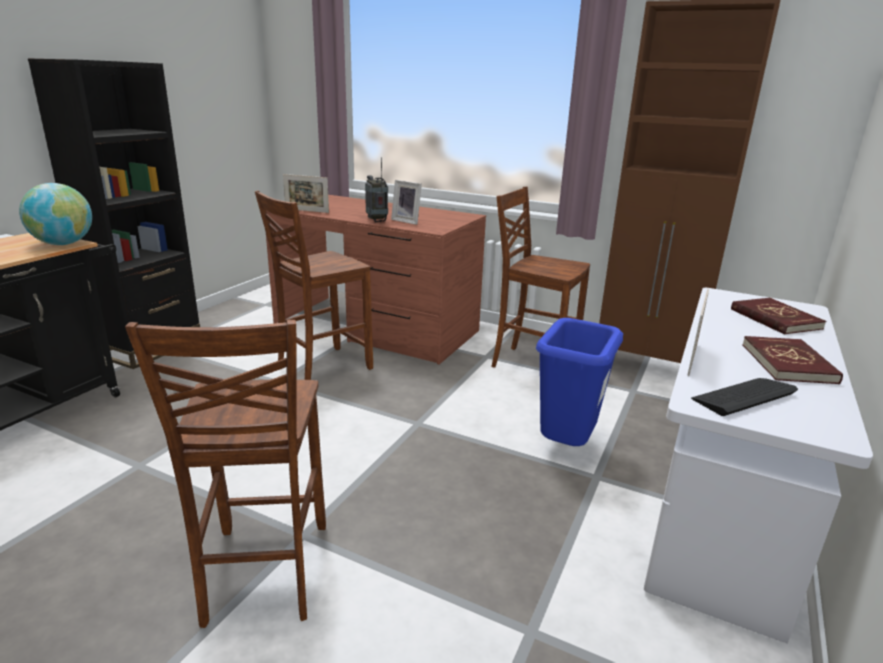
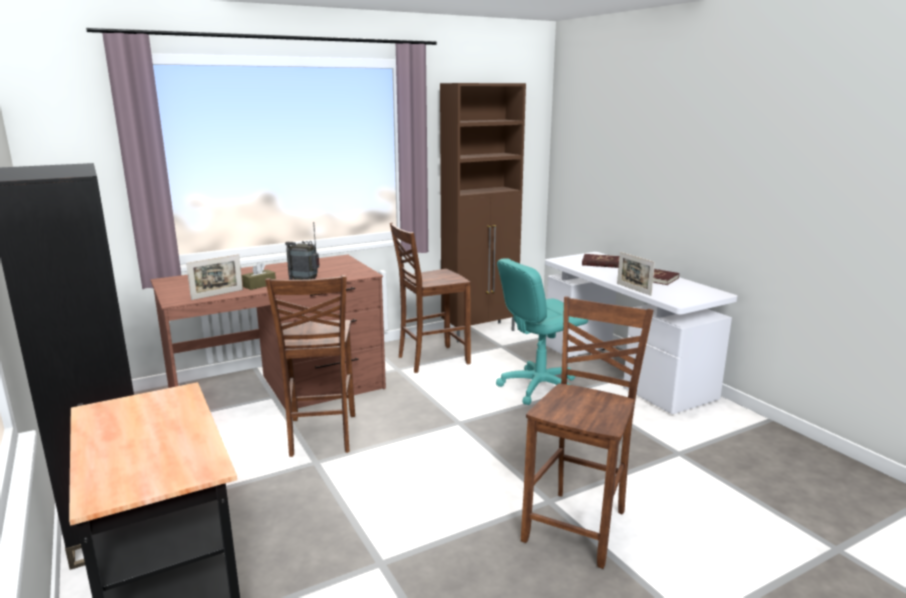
camera: 55 degrees left, 5 degrees down
globe [19,183,92,245] -> none
brown chair [125,320,326,628] -> brown chair turned 90 degrees counterclockwise [521,297,654,569]
picture frame [391,180,422,225] -> none
blue trash can [536,318,623,446] -> turquoise office chair [496,258,588,405]
keyboard [691,378,798,416] -> none
none -> brown tissue box [242,262,276,290]

